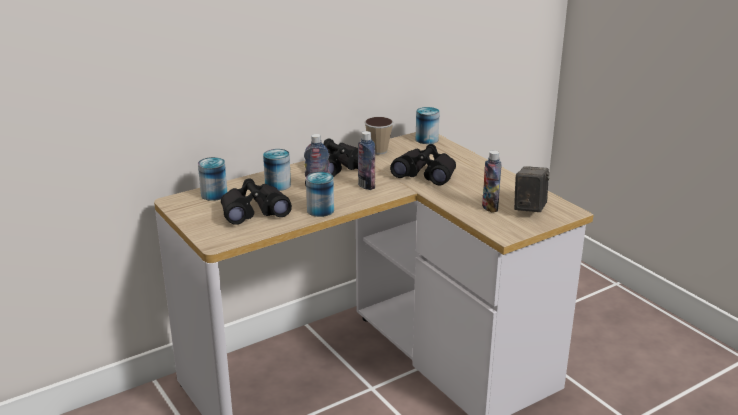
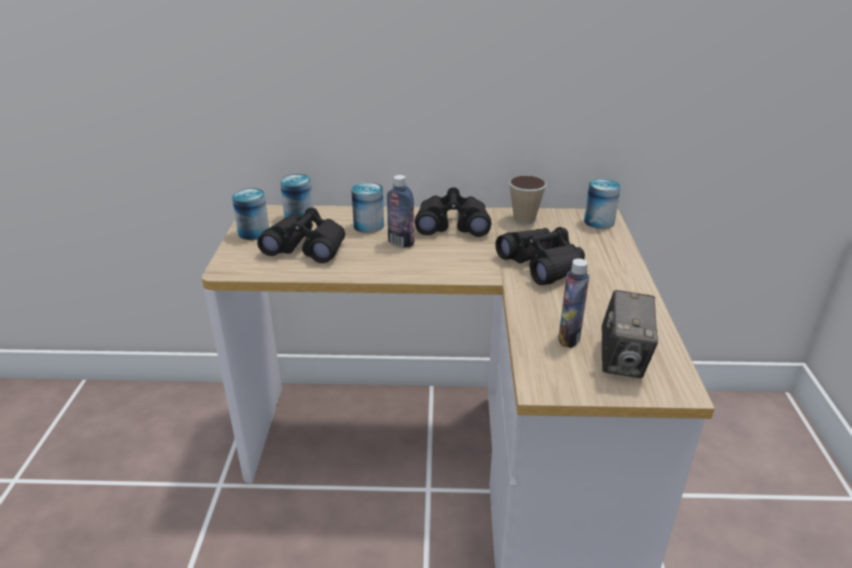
camera: 35 degrees right, 5 degrees up
can [306,172,334,217] -> can moved to [232,188,269,240]
bottle [358,131,375,190] -> none
camera [514,166,550,212] -> camera turned 135 degrees clockwise [601,290,658,378]

